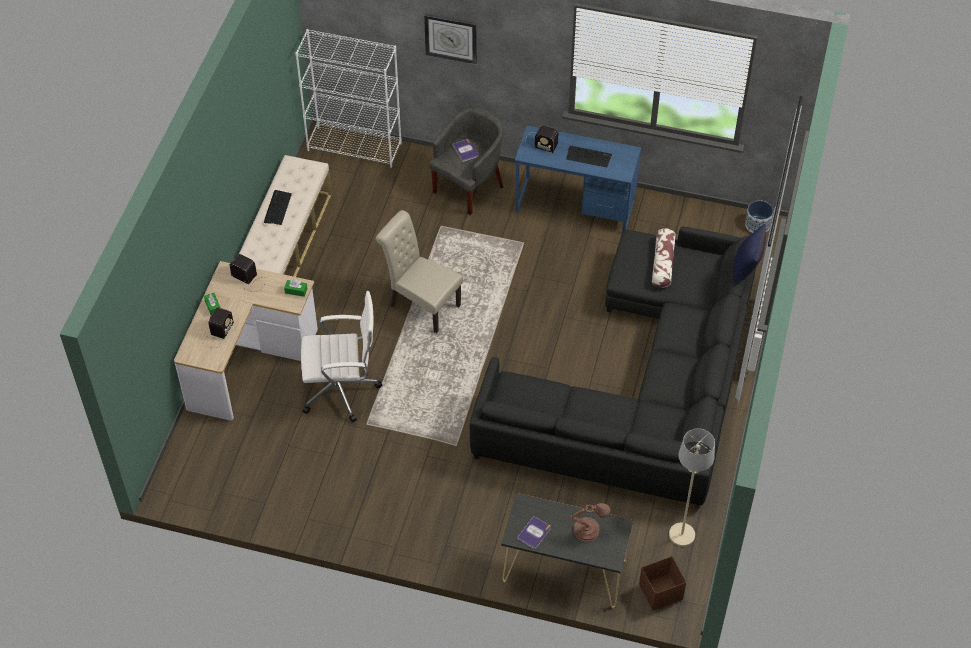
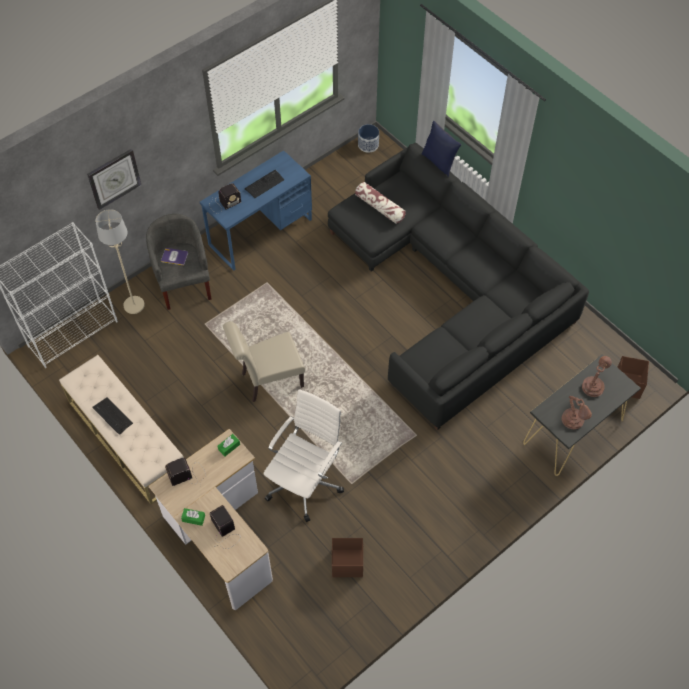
camera: 55 degrees left, 5 degrees up
book [517,516,551,549] -> brown table lamp [562,396,592,430]
beige floor lamp [669,428,715,547] -> beige floor lamp moved to [95,209,145,314]
none -> brown storage box [332,538,363,577]

